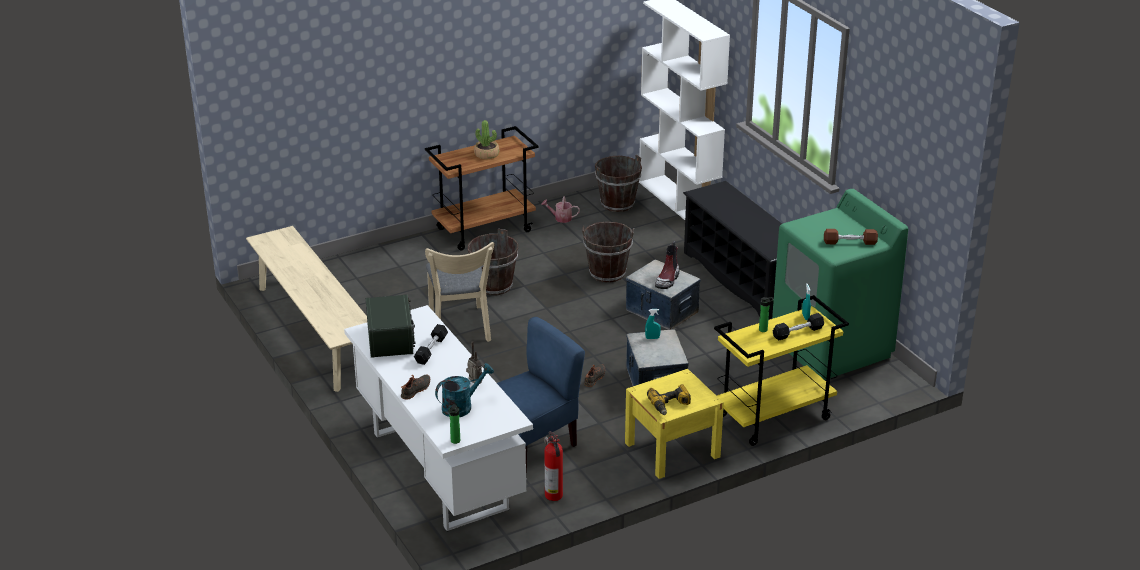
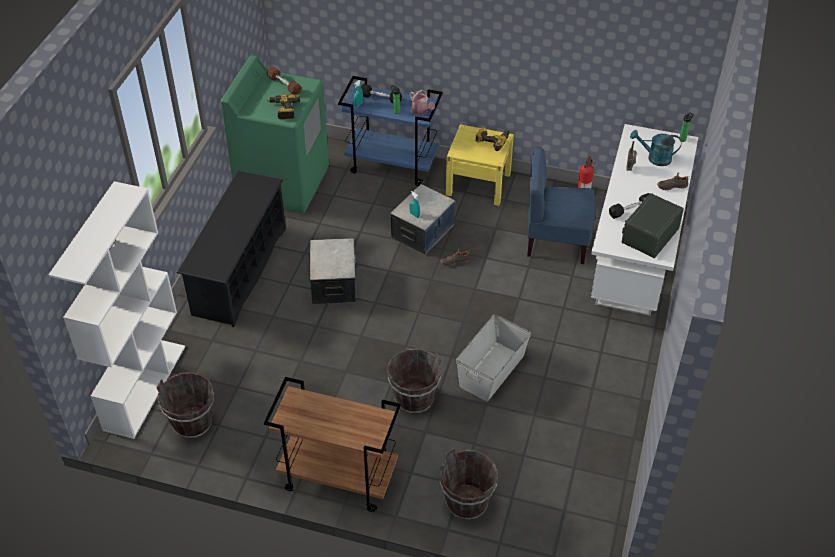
camera: 135 degrees left, 15 degrees up
beige bench [246,226,367,392] -> none
beige chair [425,242,494,342] -> grey storage box [456,314,531,402]
potted plant [474,120,499,159] -> none
watering can [541,196,580,223] -> watering can moved to [410,90,435,115]
brown bucket [582,222,634,283] -> brown bucket moved to [439,449,498,520]
boot [655,241,679,289] -> none
yellow cart [714,295,849,446] -> blue cart [338,76,443,186]
none -> power drill [267,94,300,120]

